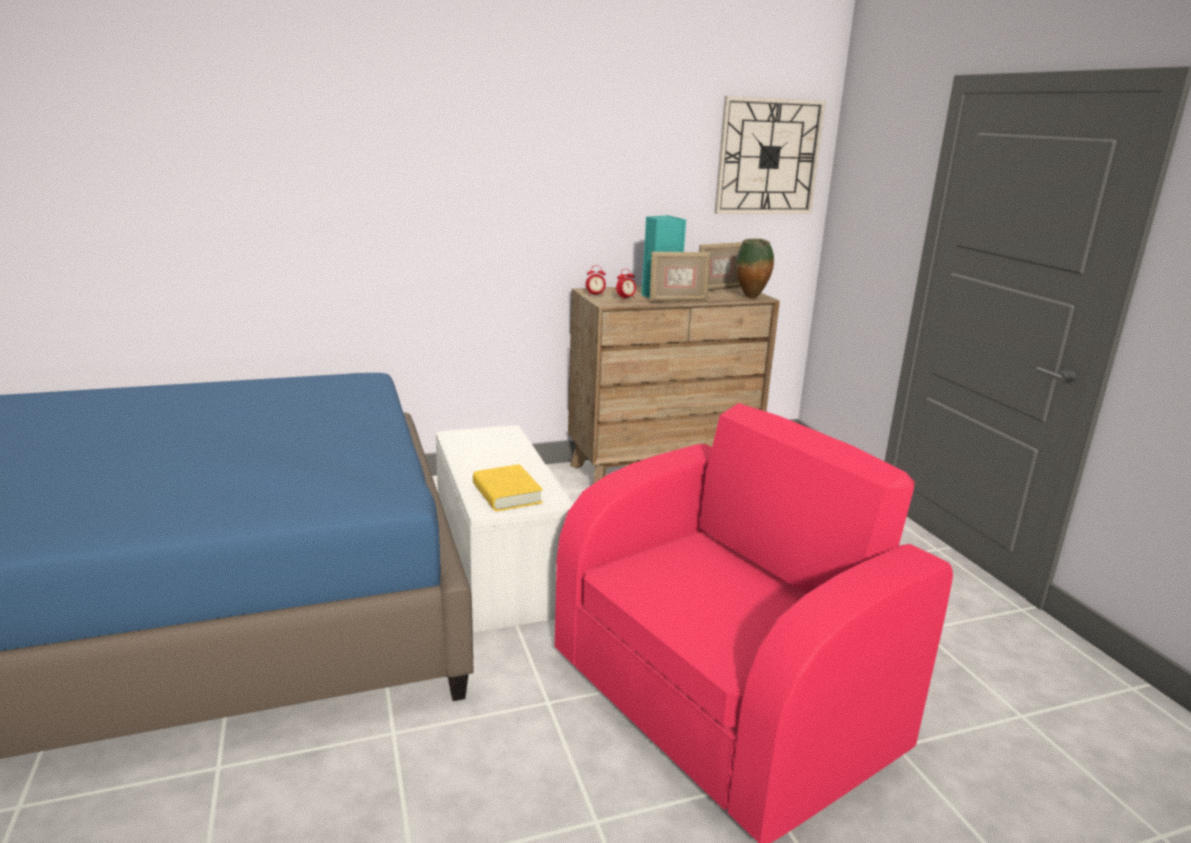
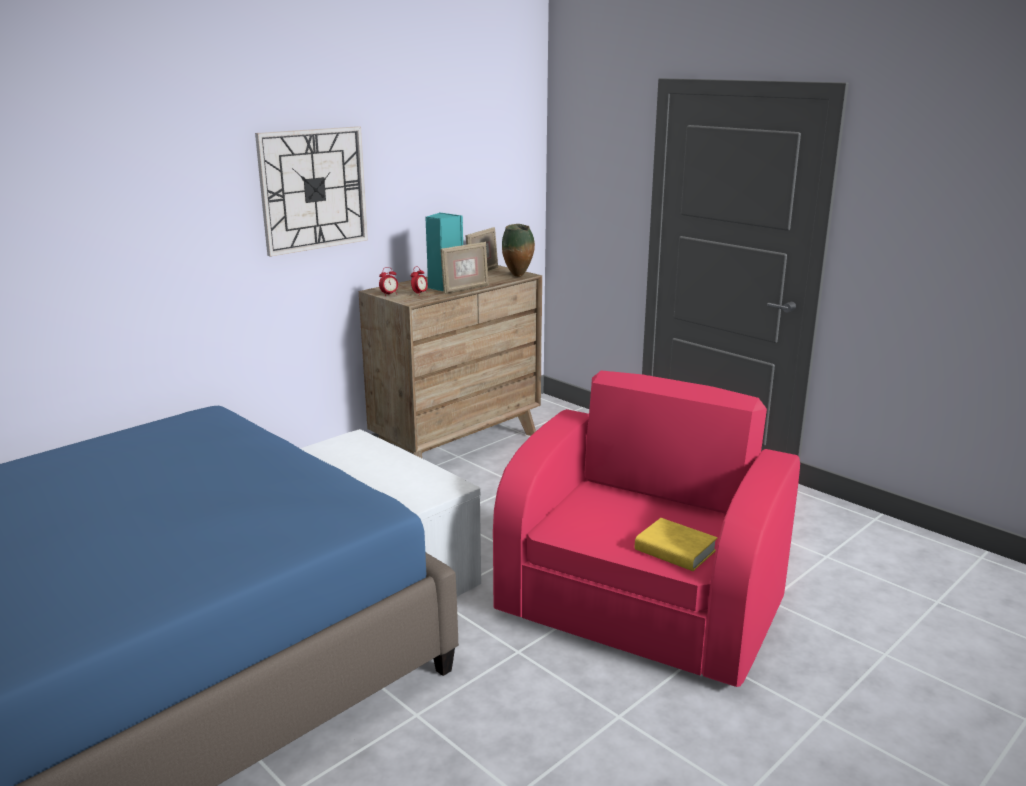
camera: 25 degrees left, 0 degrees up
yellow book [473,464,543,511] -> yellow book moved to [635,518,717,571]
wall clock [714,96,826,214] -> wall clock moved to [255,126,368,257]

